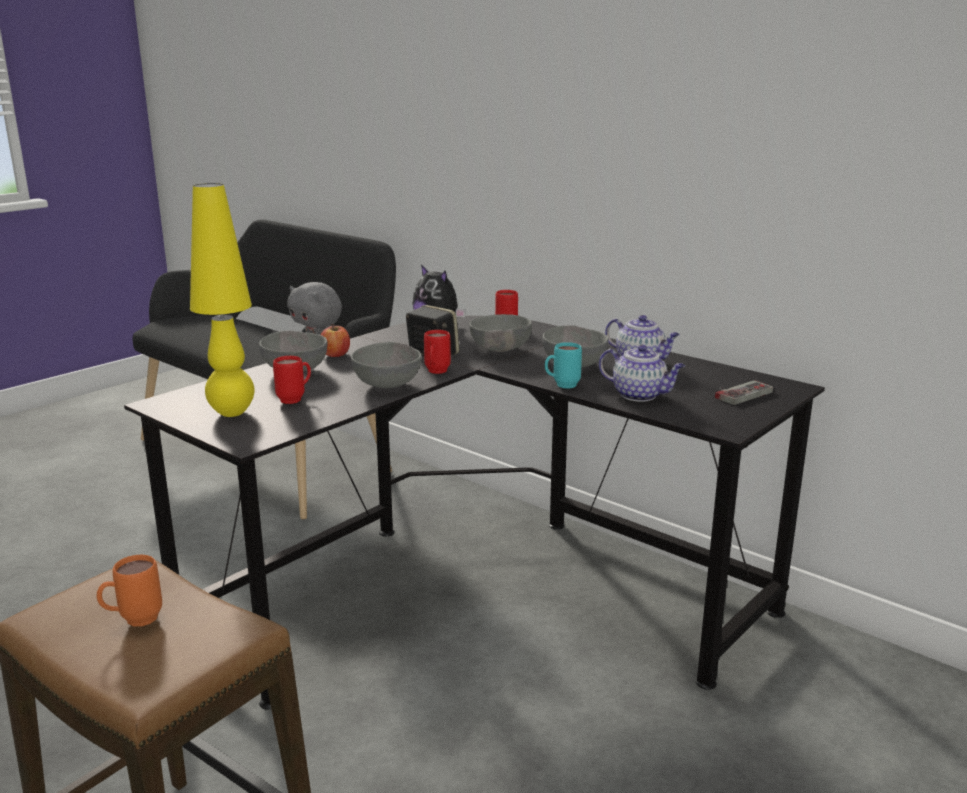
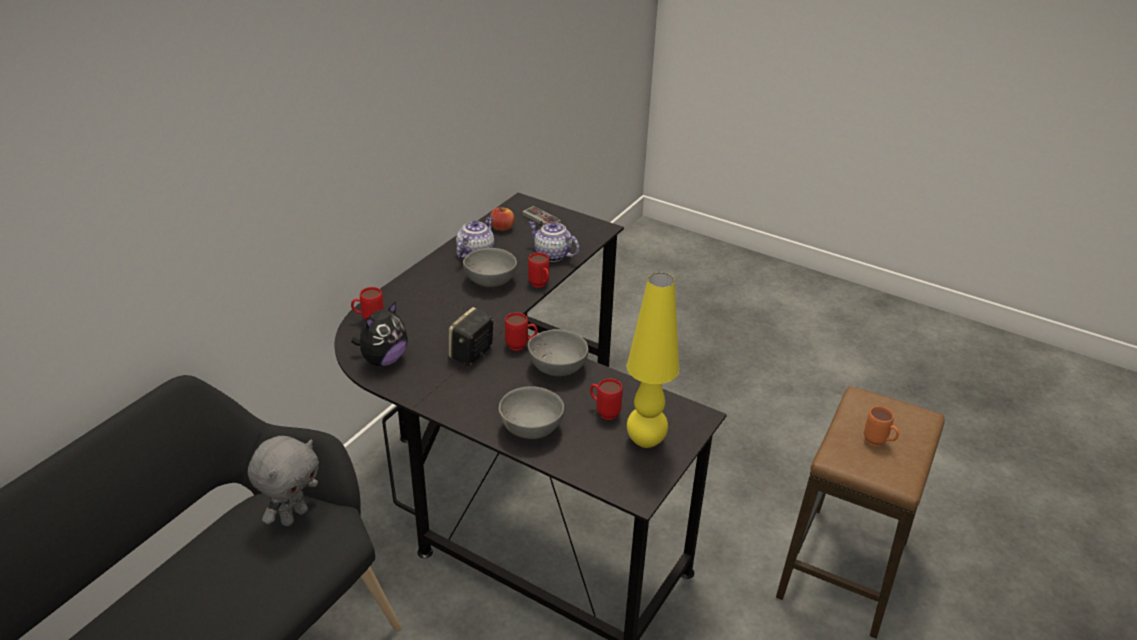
camera: 100 degrees left, 15 degrees up
apple [320,324,350,357] -> apple moved to [490,207,515,231]
grey bowl [469,314,532,352] -> none
turquoise mug [545,342,582,389] -> red mug [528,252,549,288]
teapot [599,344,685,402] -> teapot turned 75 degrees counterclockwise [528,221,579,262]

